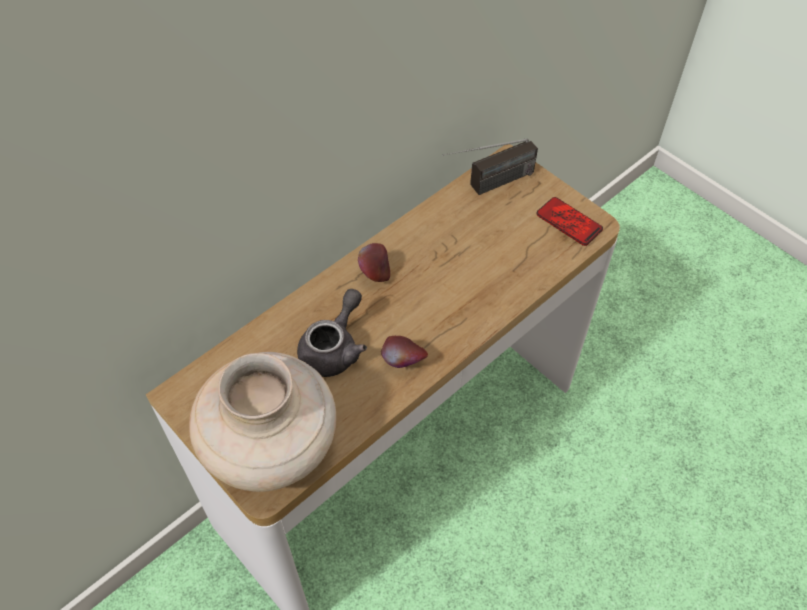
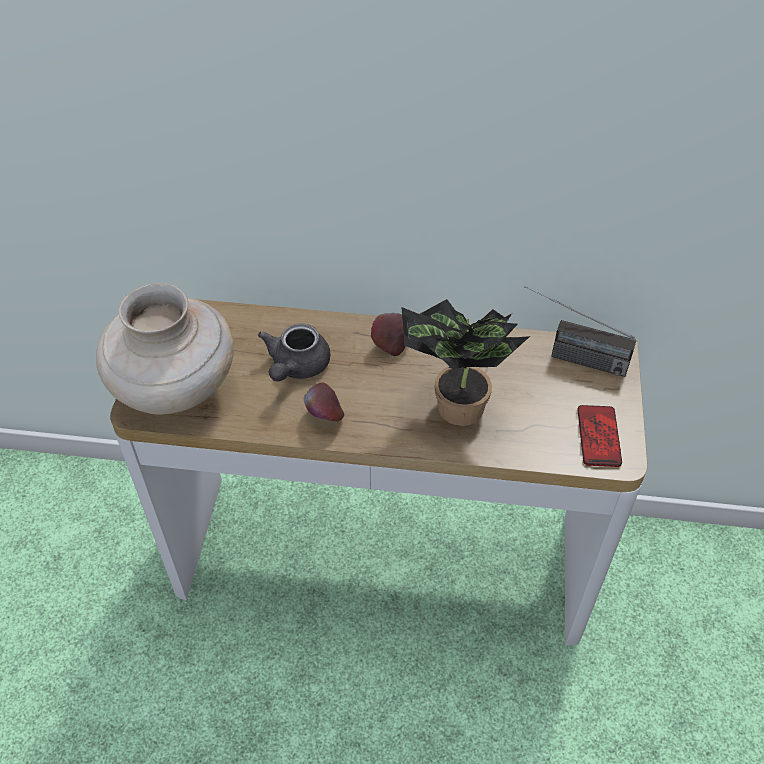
camera: 50 degrees right, 5 degrees down
grey teapot [297,289,367,377] -> grey teapot turned 120 degrees clockwise [258,323,330,381]
none -> potted plant [402,299,530,426]

